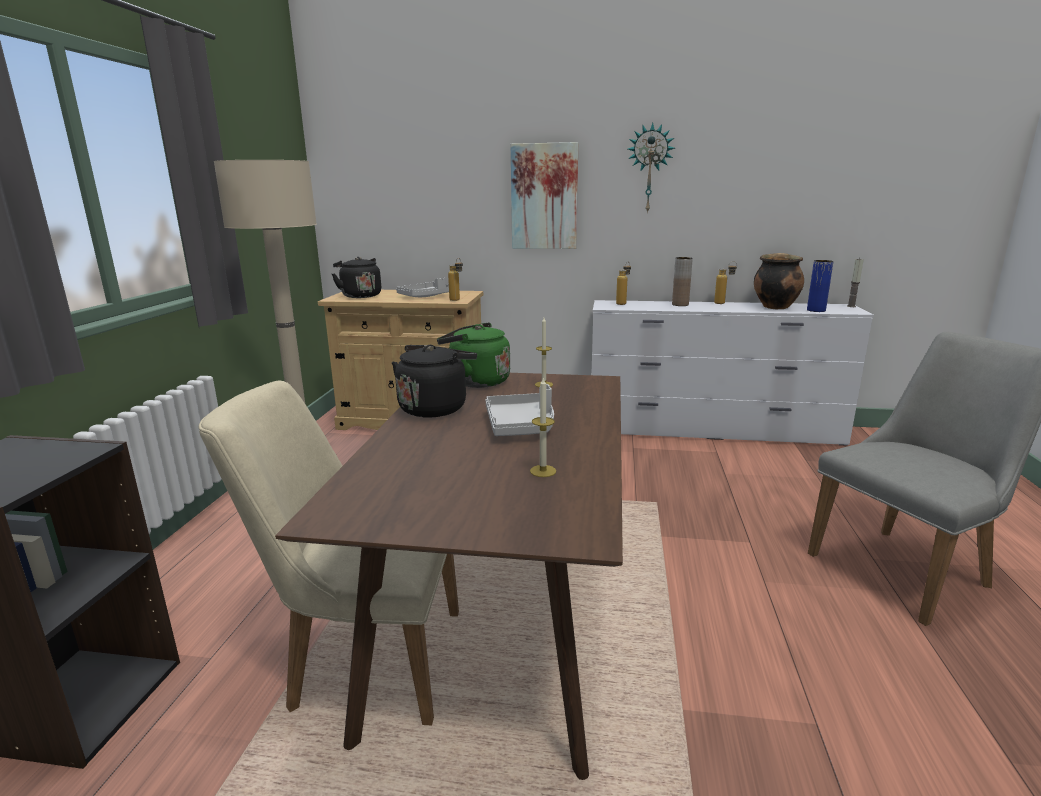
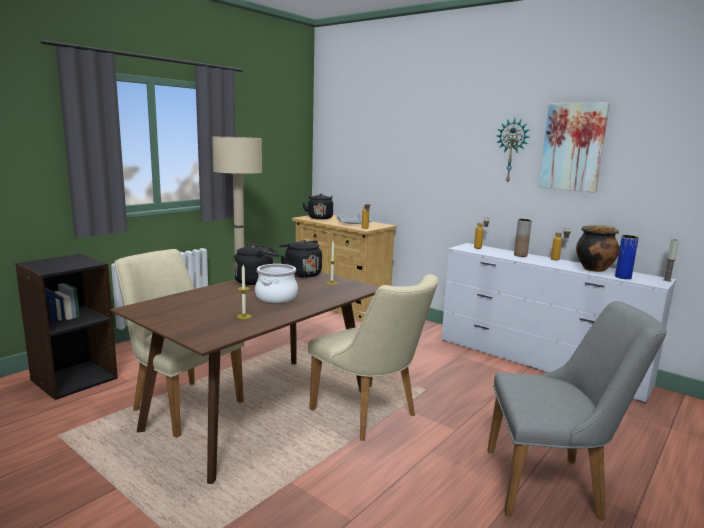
camera: 30 degrees right, 5 degrees down
green kettle [437,323,510,388] -> black kettle [279,240,322,278]
grey tray [485,384,554,436] -> cooking pot [255,264,298,303]
picture [511,142,578,249] -> picture moved to [539,103,610,193]
none -> beige chair [308,274,438,441]

